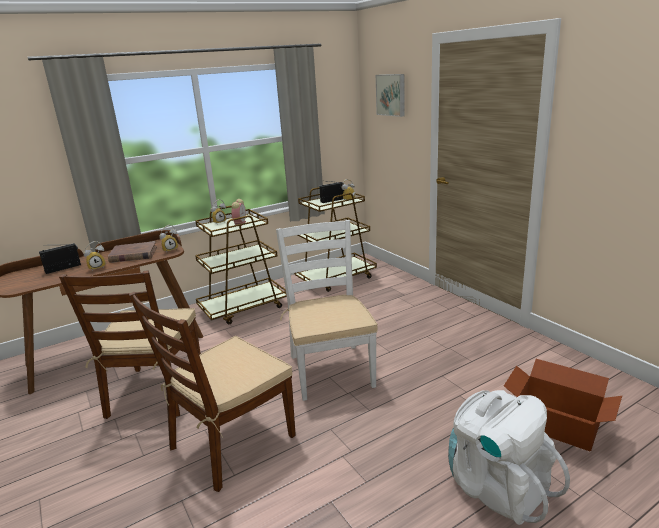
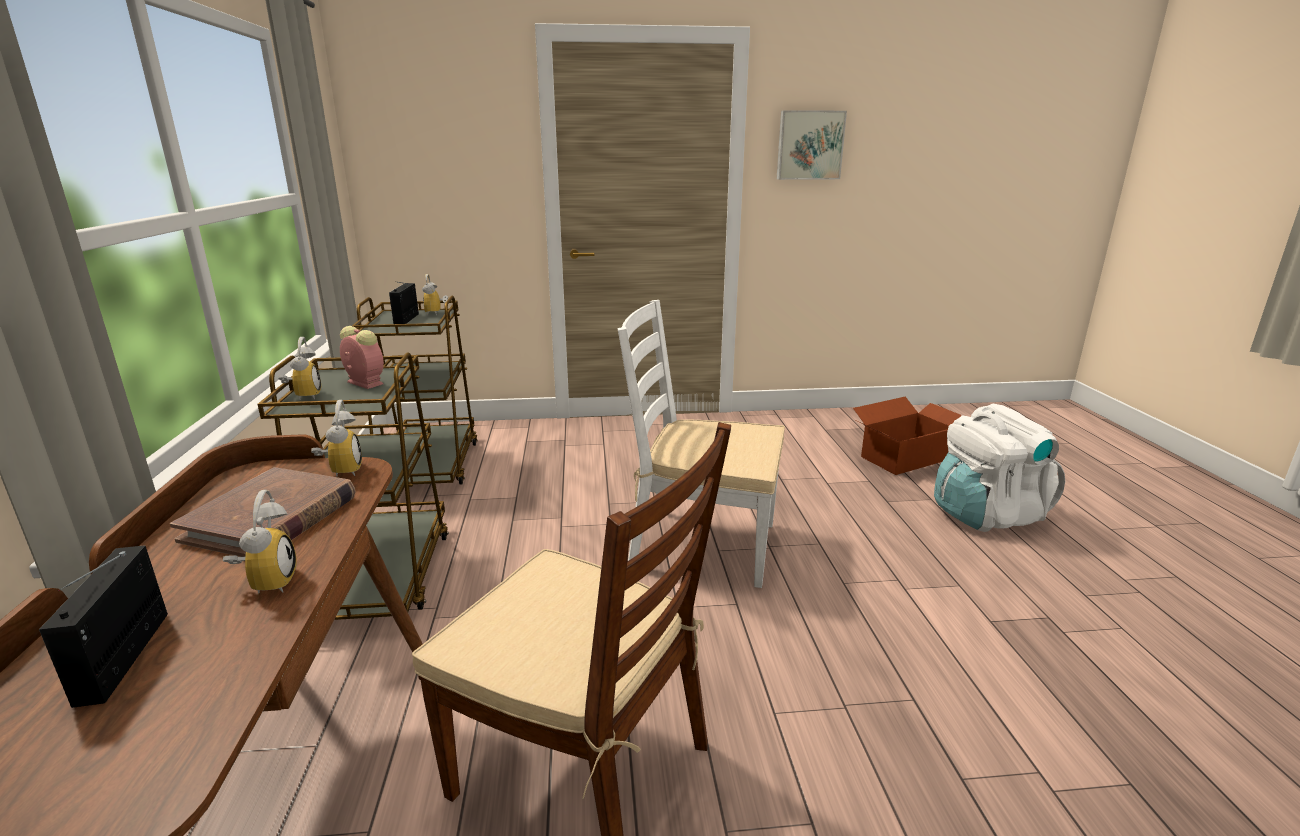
camera: 65 degrees left, 0 degrees up
brown chair [129,291,296,492] -> none
picture [376,74,405,117] -> picture moved to [777,110,847,180]

